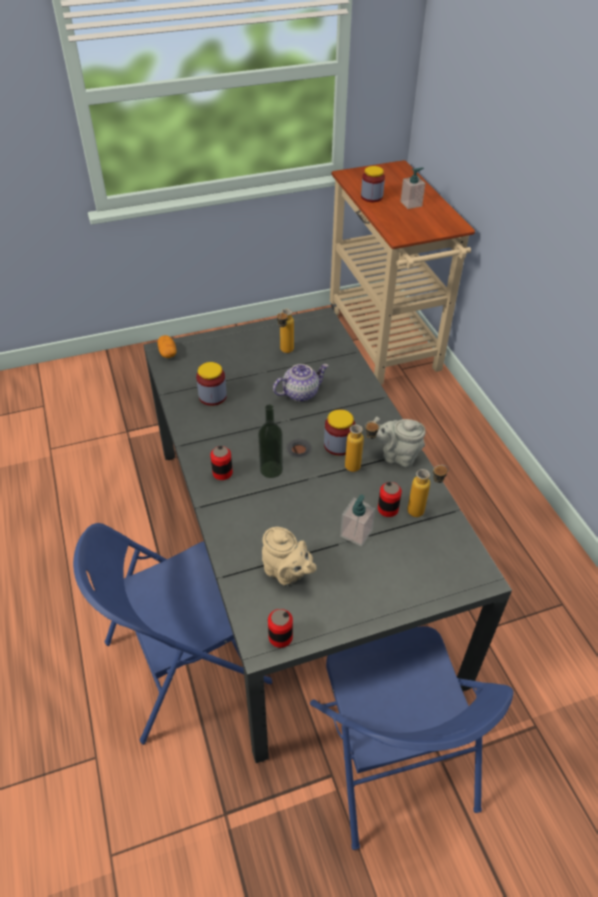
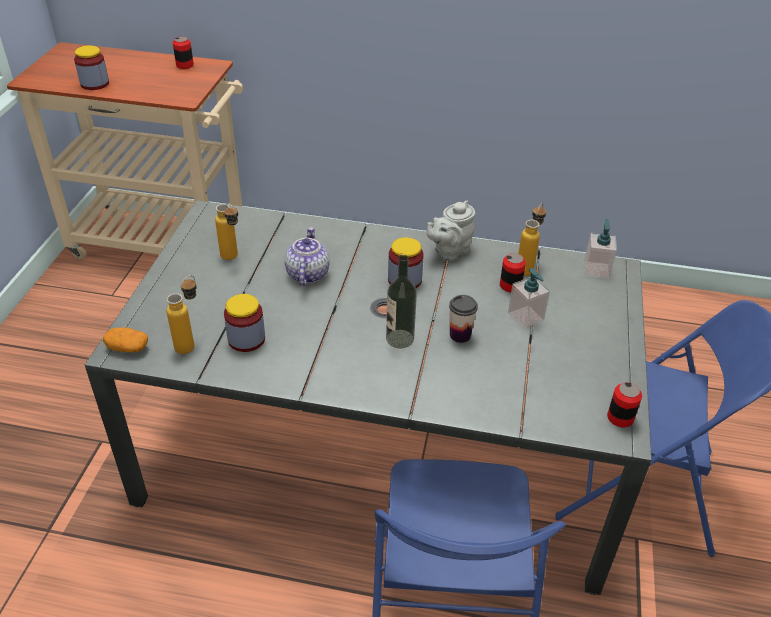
camera: 60 degrees left, 5 degrees down
can [210,446,233,480] -> can moved to [173,37,194,69]
beige teapot [262,527,316,586] -> none
bottle [345,421,380,472] -> bottle moved to [166,275,197,354]
soap dispenser [400,168,425,209] -> soap dispenser moved to [584,219,617,279]
none -> cup [449,295,478,343]

